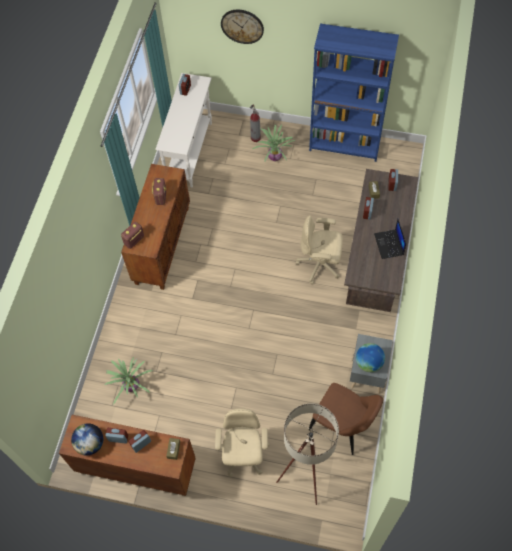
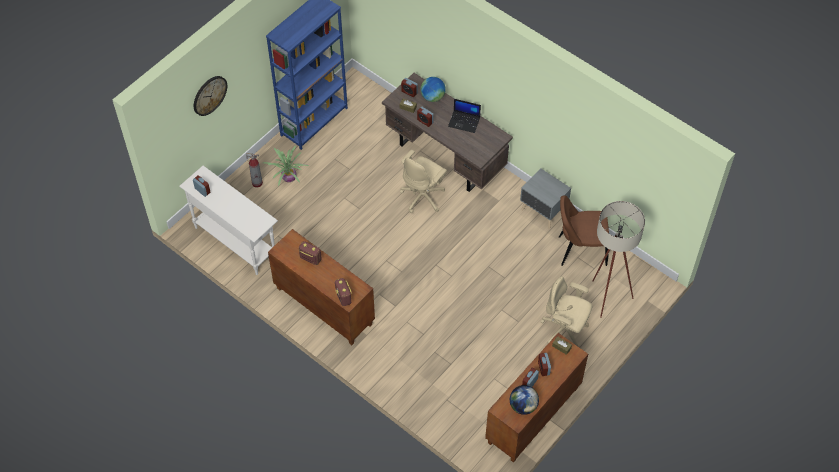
camera: 65 degrees left, 5 degrees down
potted plant [105,357,154,405] -> none
brown chair [309,383,383,455] -> brown chair turned 150 degrees counterclockwise [559,195,609,266]
globe [356,343,385,372] -> globe moved to [420,77,446,102]

